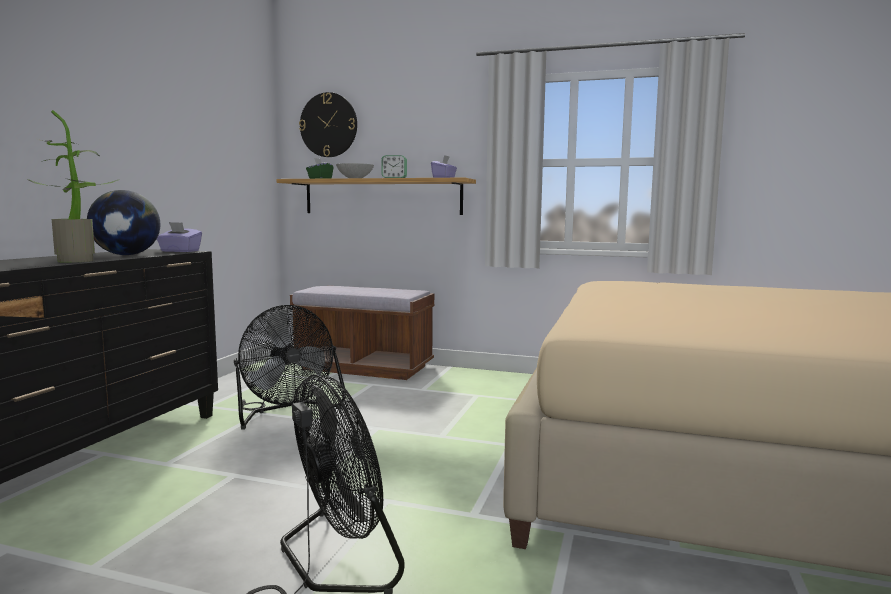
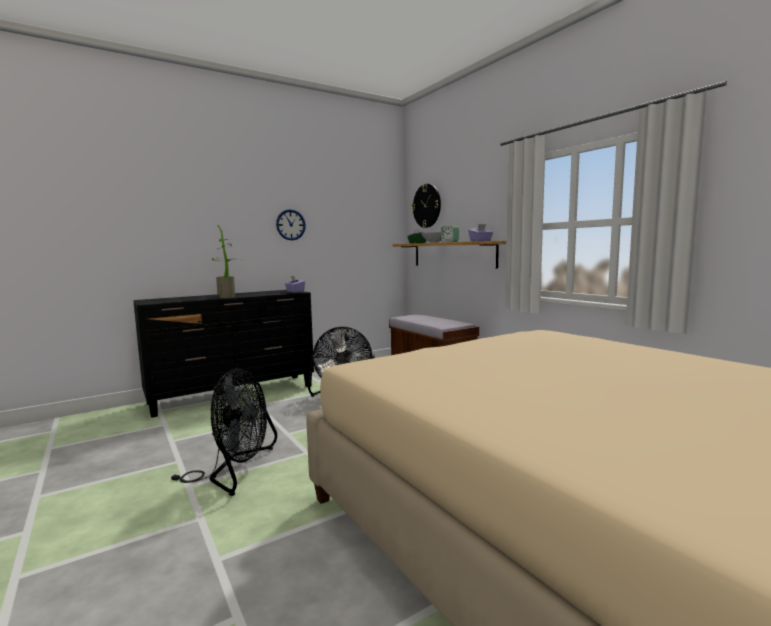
camera: 40 degrees right, 0 degrees up
globe [87,190,160,255] -> none
none -> wall clock [276,209,306,240]

